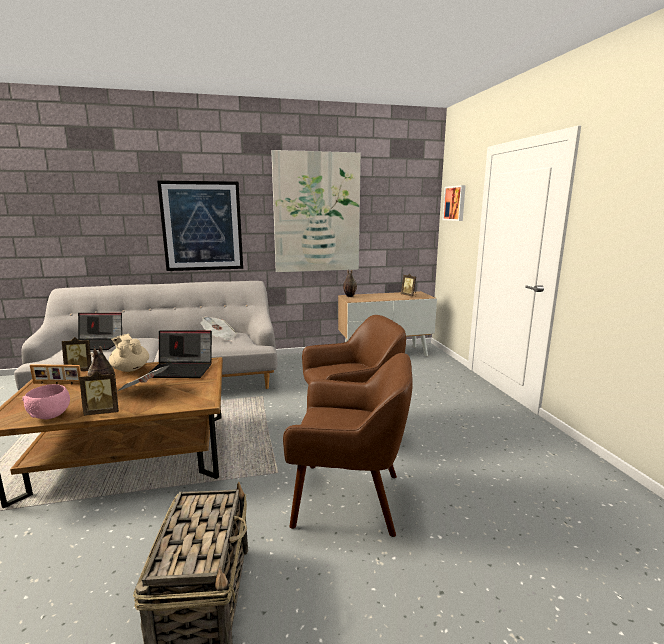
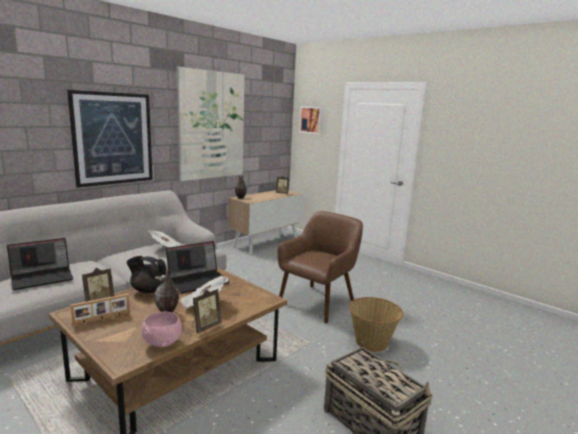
camera: 35 degrees left, 0 degrees up
beige teapot [109,334,149,372] -> black teapot [126,256,166,293]
brown armchair [283,353,413,537] -> basket [349,297,404,352]

